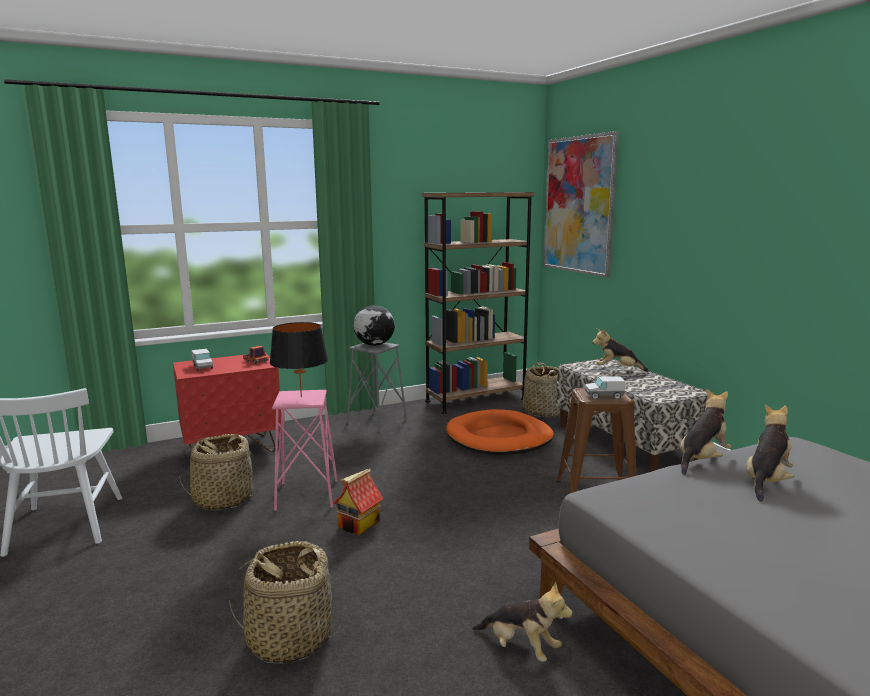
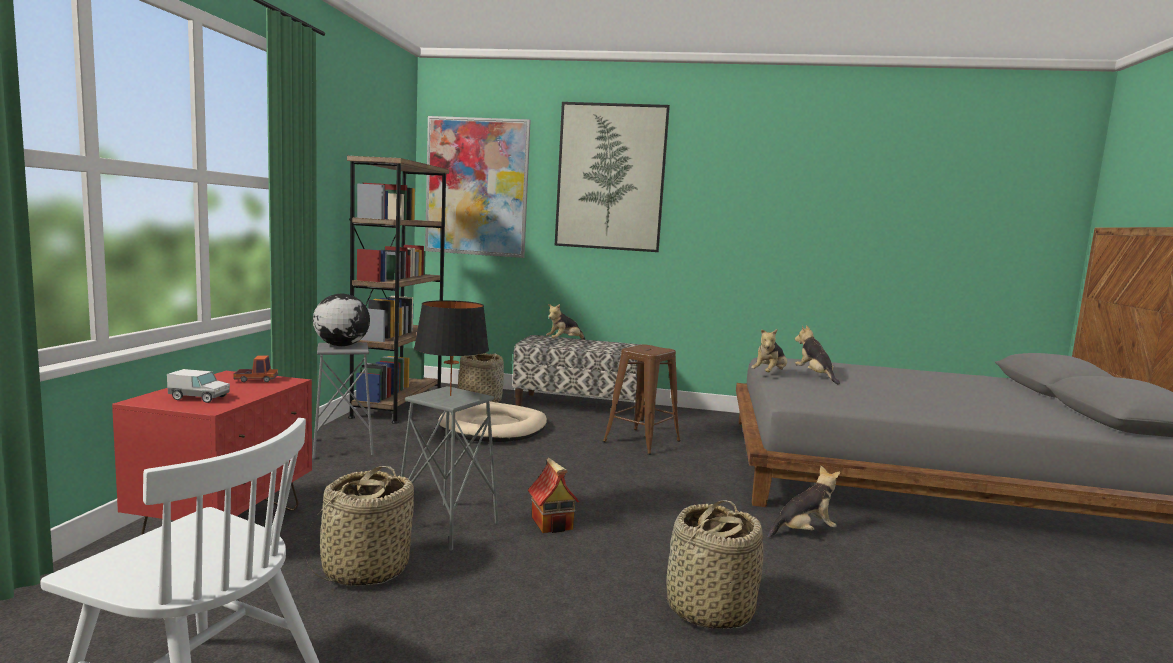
camera: 55 degrees left, 5 degrees down
pink stool [272,390,338,511] -> grey stool [401,386,499,550]
orange dog bed [446,409,554,455] -> beige dog bed [438,401,547,442]
toy truck [585,376,626,399] -> none
plush toy [680,389,731,475] -> plush toy turned 135 degrees counterclockwise [751,329,787,372]
none -> picture [555,102,670,252]

